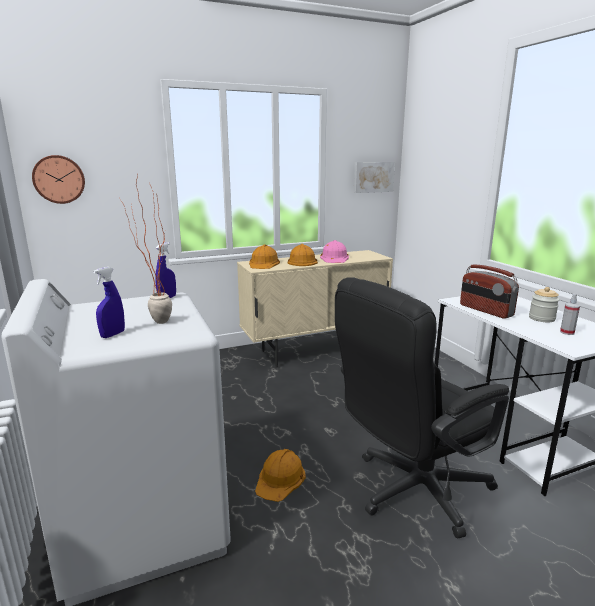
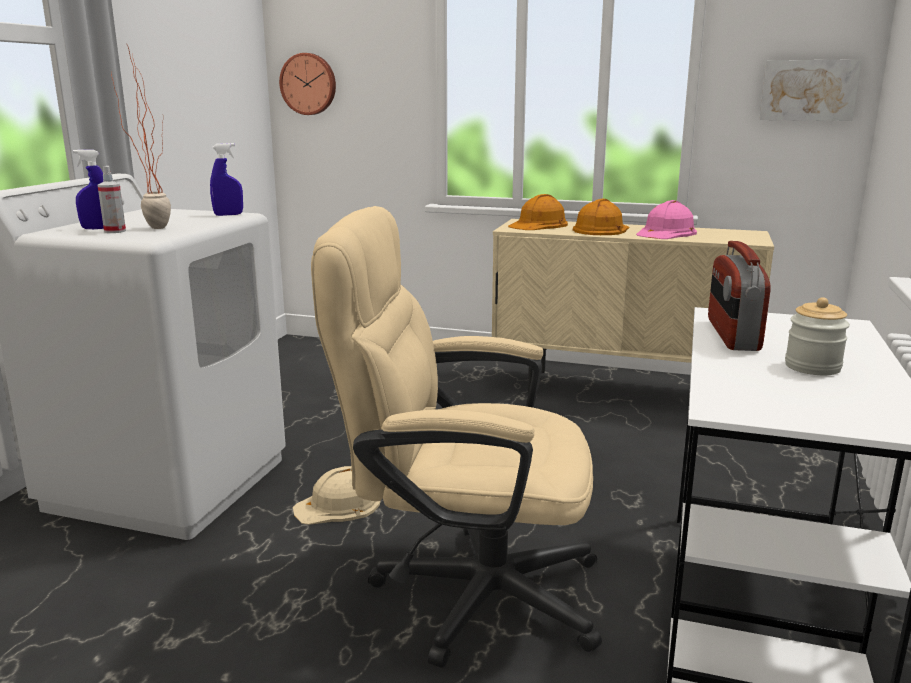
camera: 40 degrees right, 0 degrees up
orange hard hat [255,449,306,502] -> beige hard hat [293,466,381,525]
black office chair [335,277,509,539] -> beige office chair [311,206,602,668]
spray bottle [560,293,580,335] -> spray bottle moved to [98,166,126,233]

